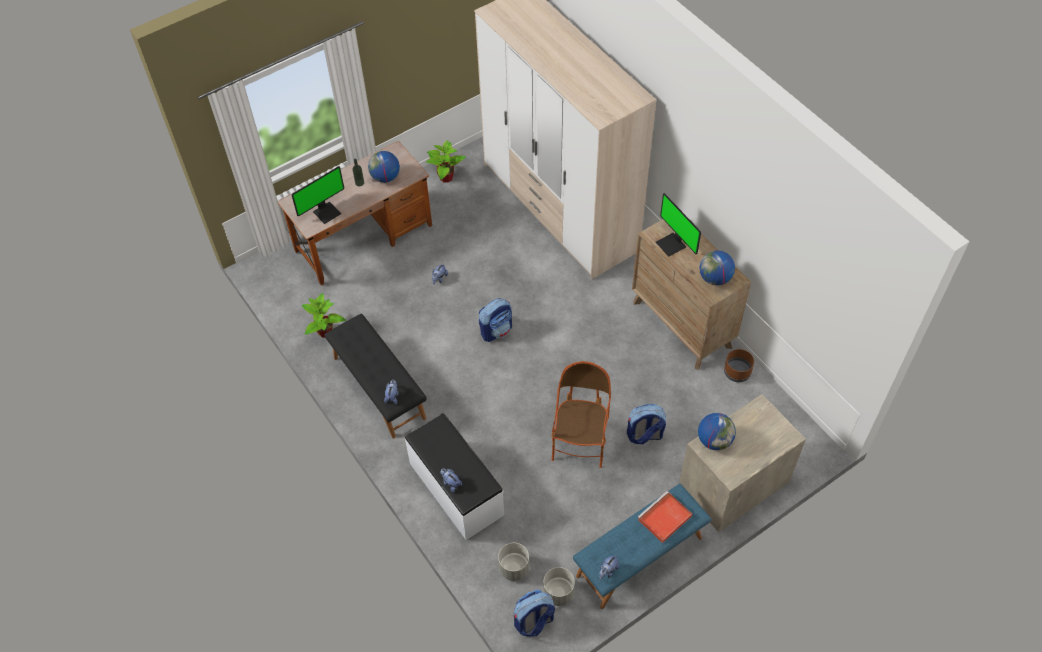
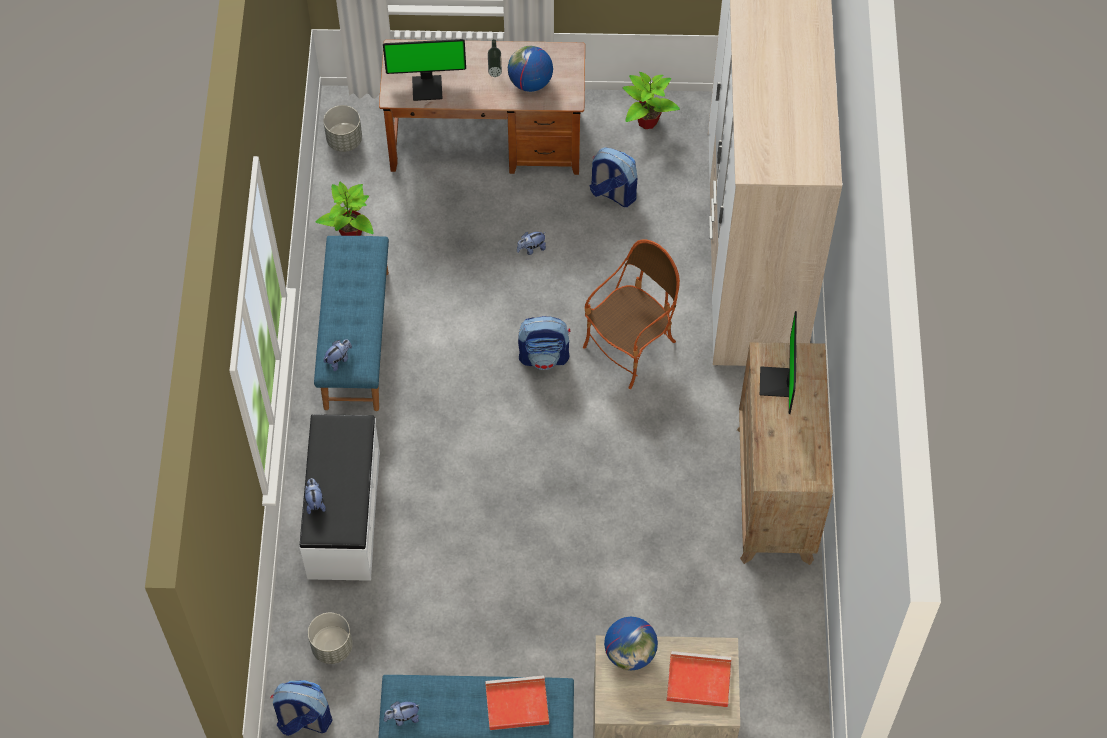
camera: 35 degrees right, 5 degrees up
black bench [324,314,427,439] -> blue bench [314,236,389,411]
grey planter [544,567,575,606] -> grey planter moved to [323,105,362,152]
armchair [551,361,611,468] -> armchair moved to [583,239,680,389]
backpack [627,404,666,444] -> backpack moved to [590,147,637,207]
globe [699,250,735,285] -> none
brown planter [724,349,754,382] -> none
none -> red tray [667,651,731,707]

